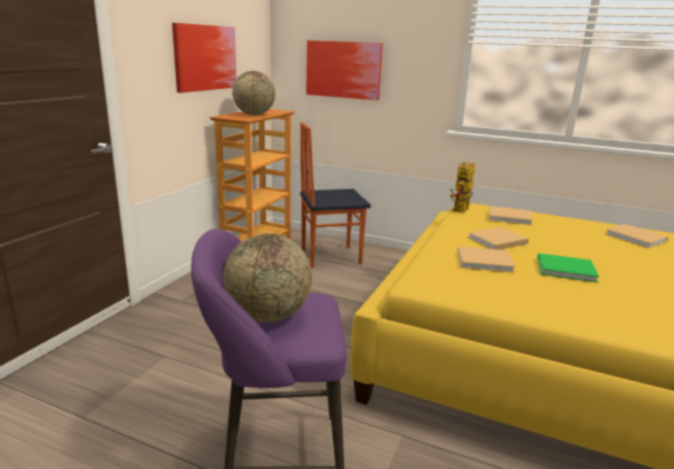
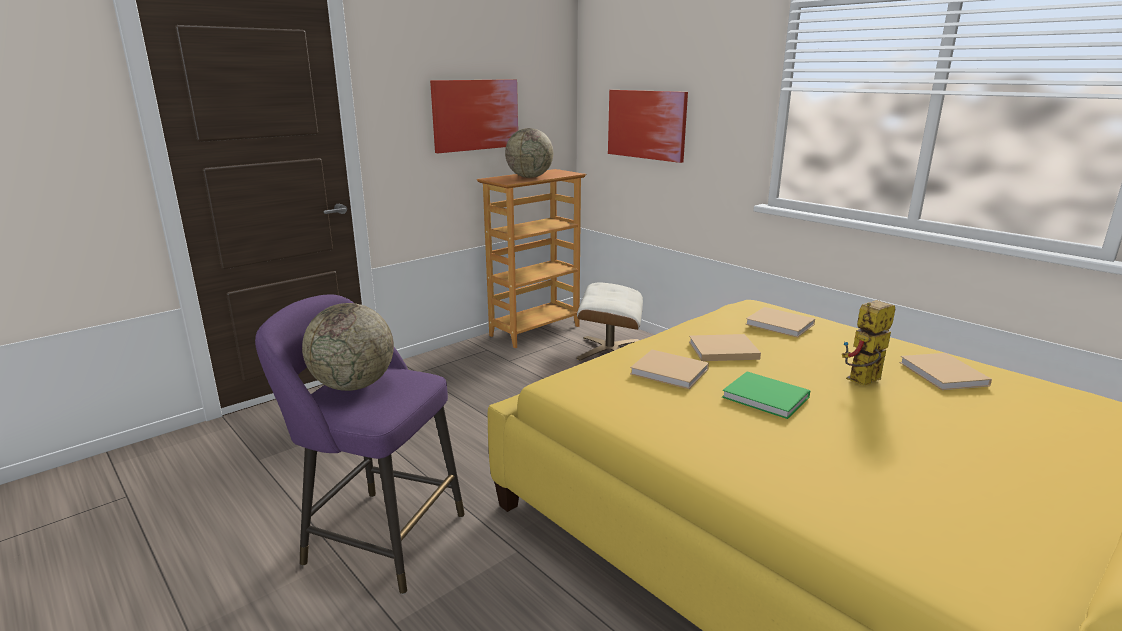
camera: 25 degrees right, 0 degrees up
chair [300,122,371,268] -> beige ottoman [576,282,643,361]
toy robot [450,162,475,213] -> toy robot moved to [842,300,895,385]

